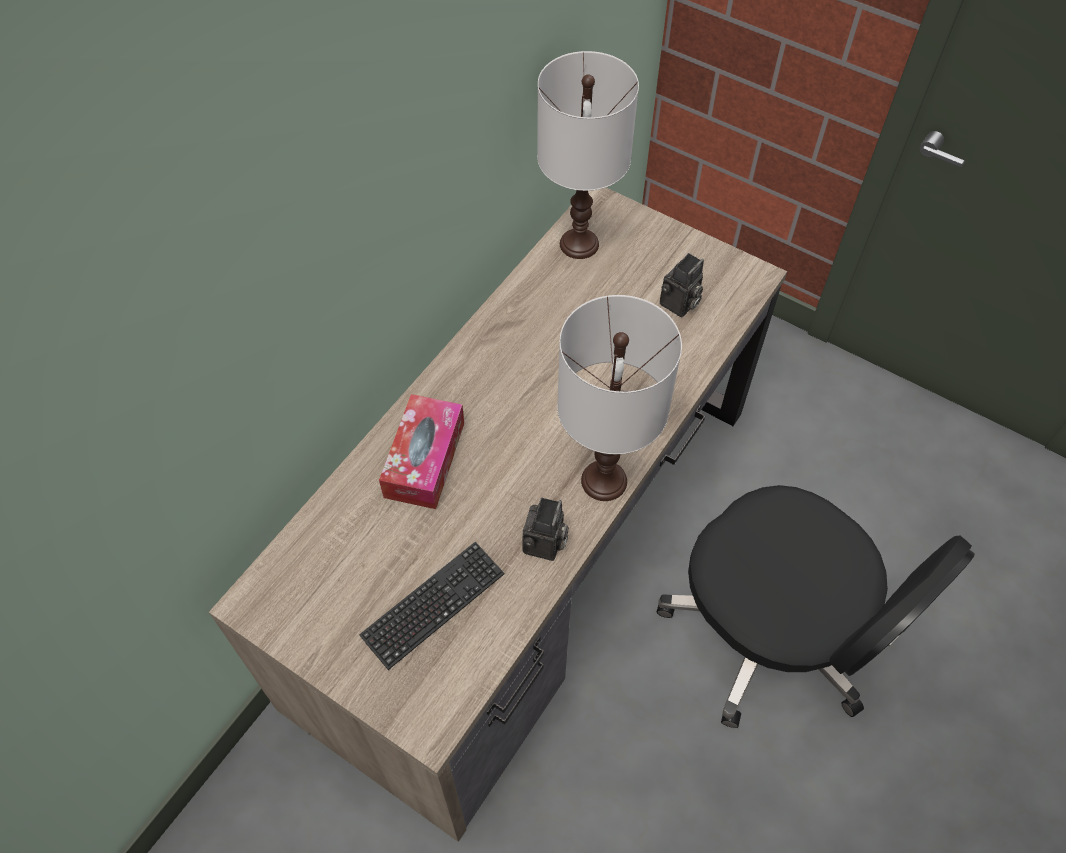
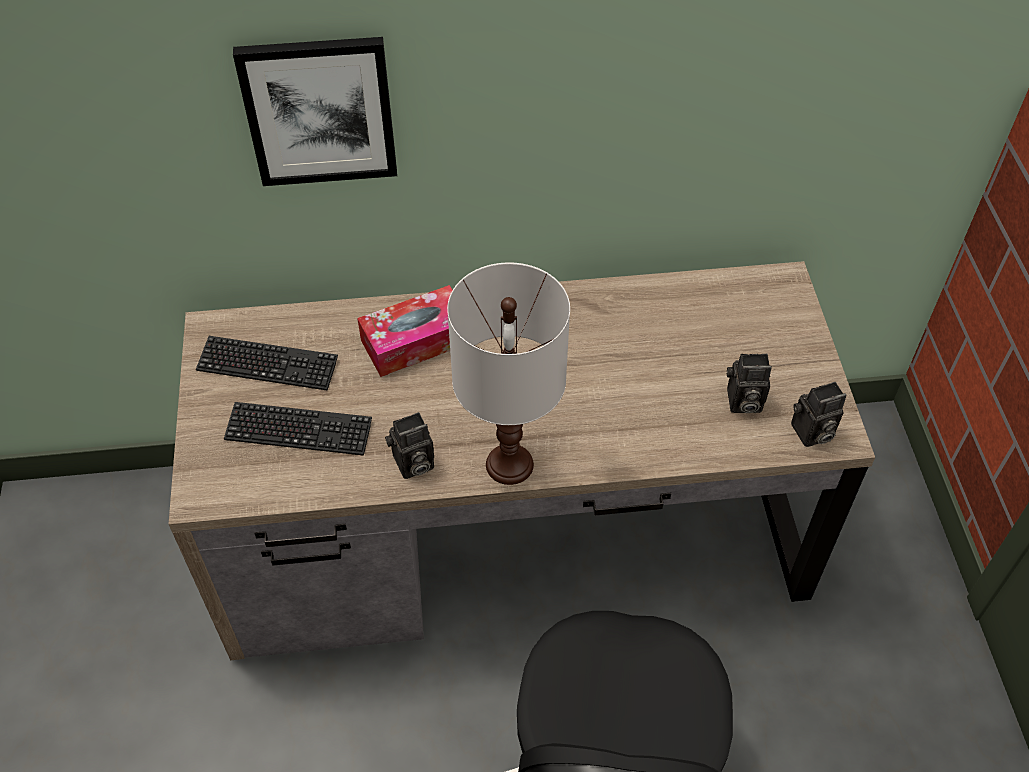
camera: 50 degrees right, 5 degrees down
white table lamp [537,51,639,259] -> none
none -> keyboard [196,336,338,391]
none -> picture [233,37,397,186]
none -> camera [791,382,847,447]

